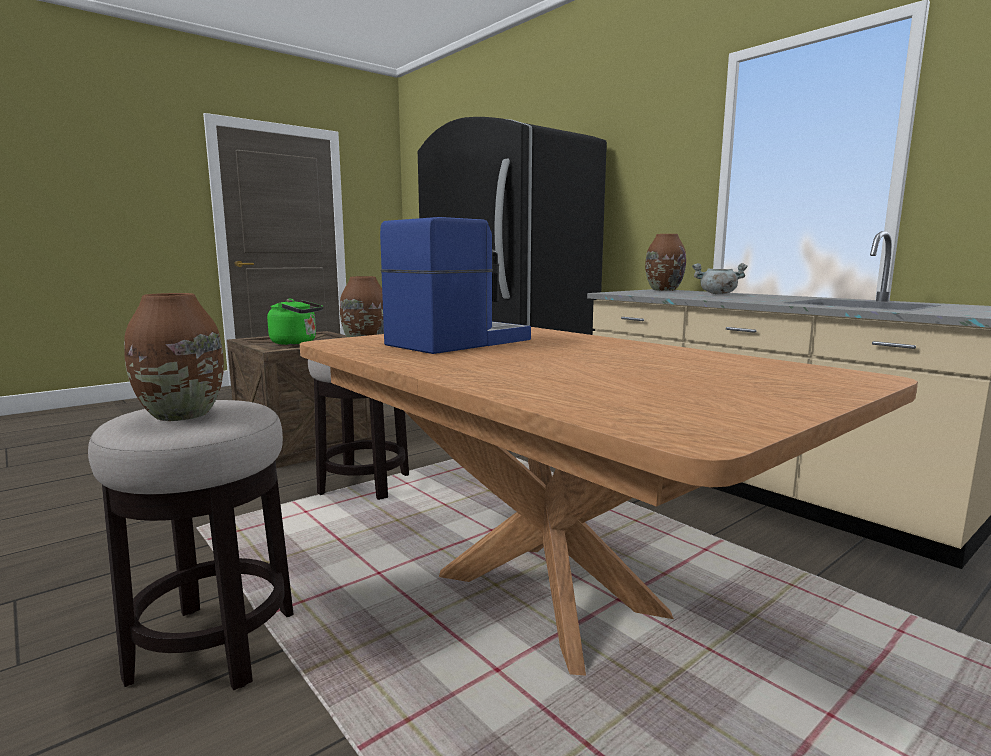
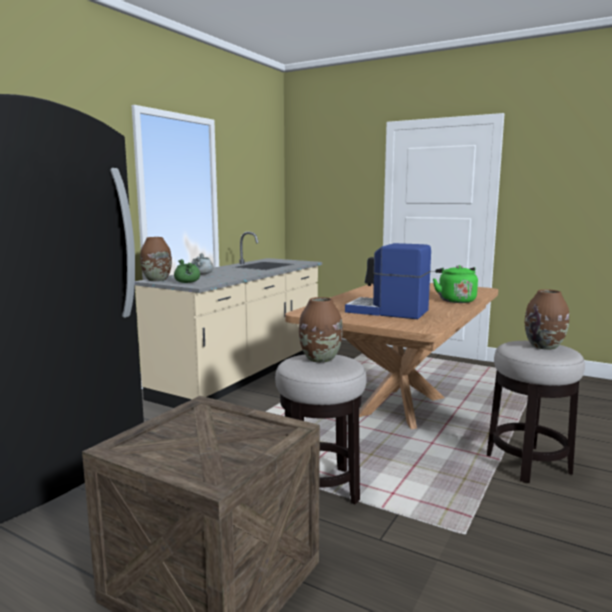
camera: 110 degrees left, 0 degrees up
green kettle [267,299,323,345] -> green kettle moved to [433,265,478,303]
none -> green cooking pot [174,259,200,283]

